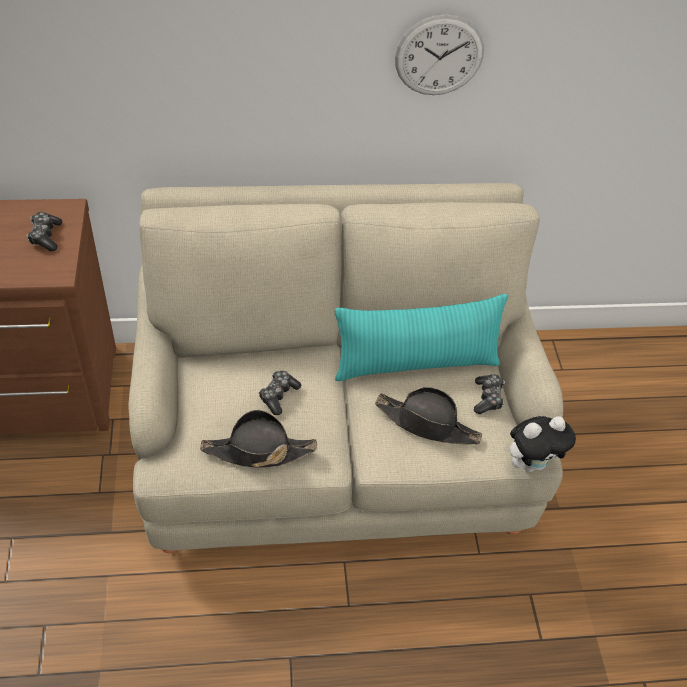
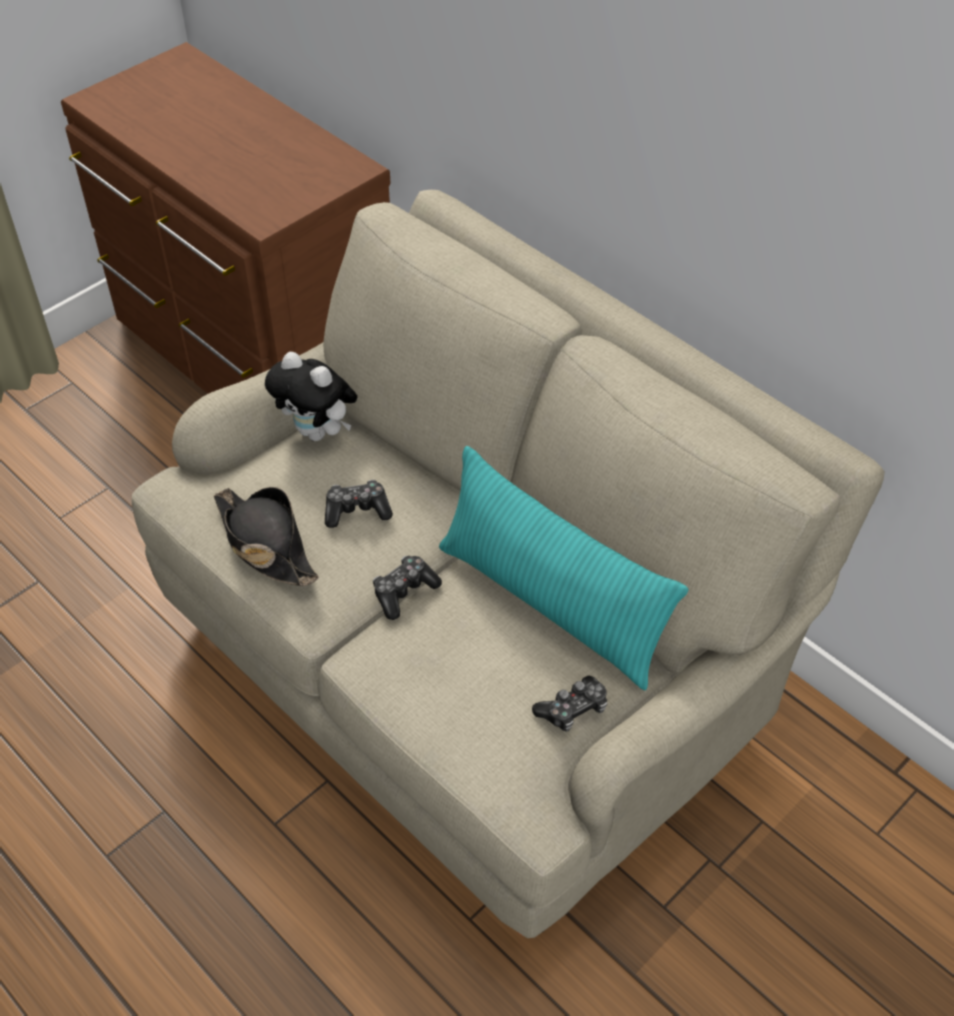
camera: 55 degrees right, 0 degrees up
game controller [27,212,62,251] -> game controller moved to [373,555,442,620]
black hat [375,387,482,444] -> none
wall clock [395,14,484,95] -> none
plush toy [510,416,576,472] -> plush toy moved to [265,352,357,441]

